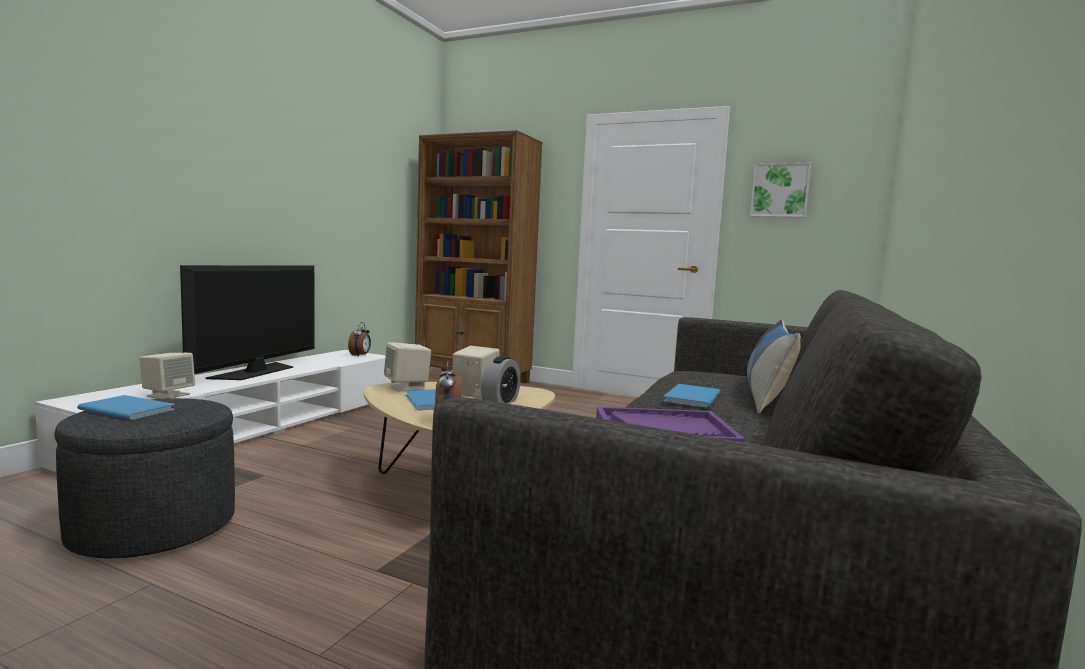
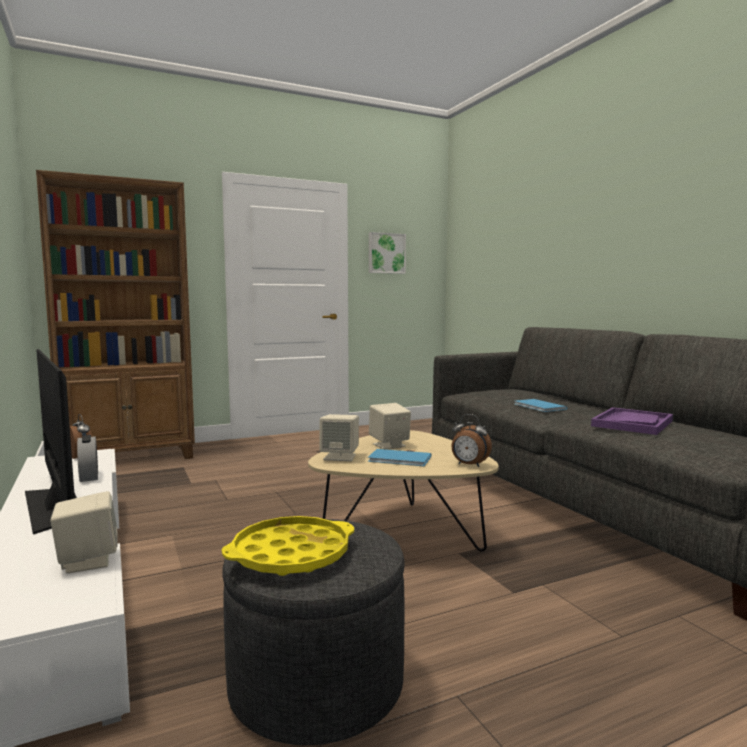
camera: 50 degrees left, 0 degrees up
blue book [77,395,175,420] -> yellow tray [222,516,354,576]
alarm clock [481,356,521,404] -> alarm clock moved to [77,435,98,482]
pillow [747,319,801,413] -> none

